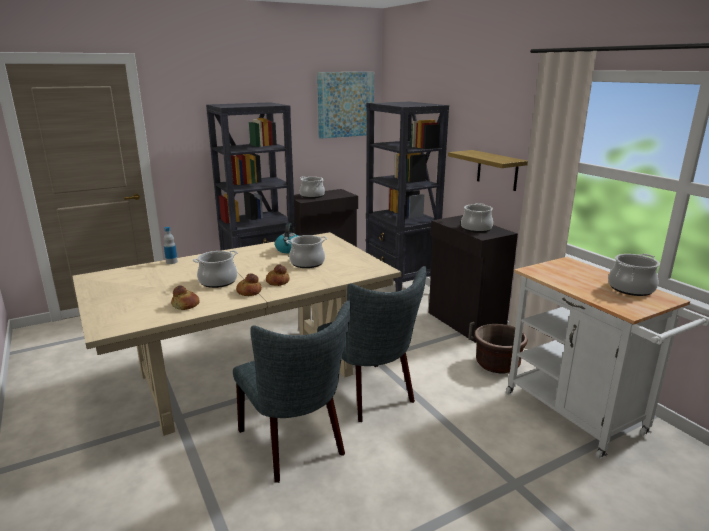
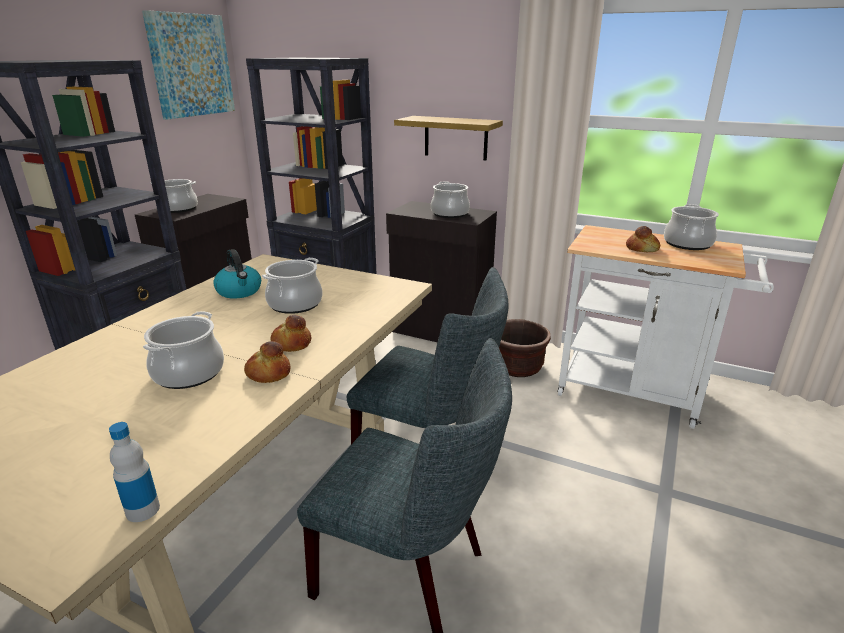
camera: 35 degrees left, 5 degrees up
bottle [163,227,178,264] -> bottle moved to [109,422,160,522]
bread [171,285,200,310] -> bread moved to [626,226,660,252]

